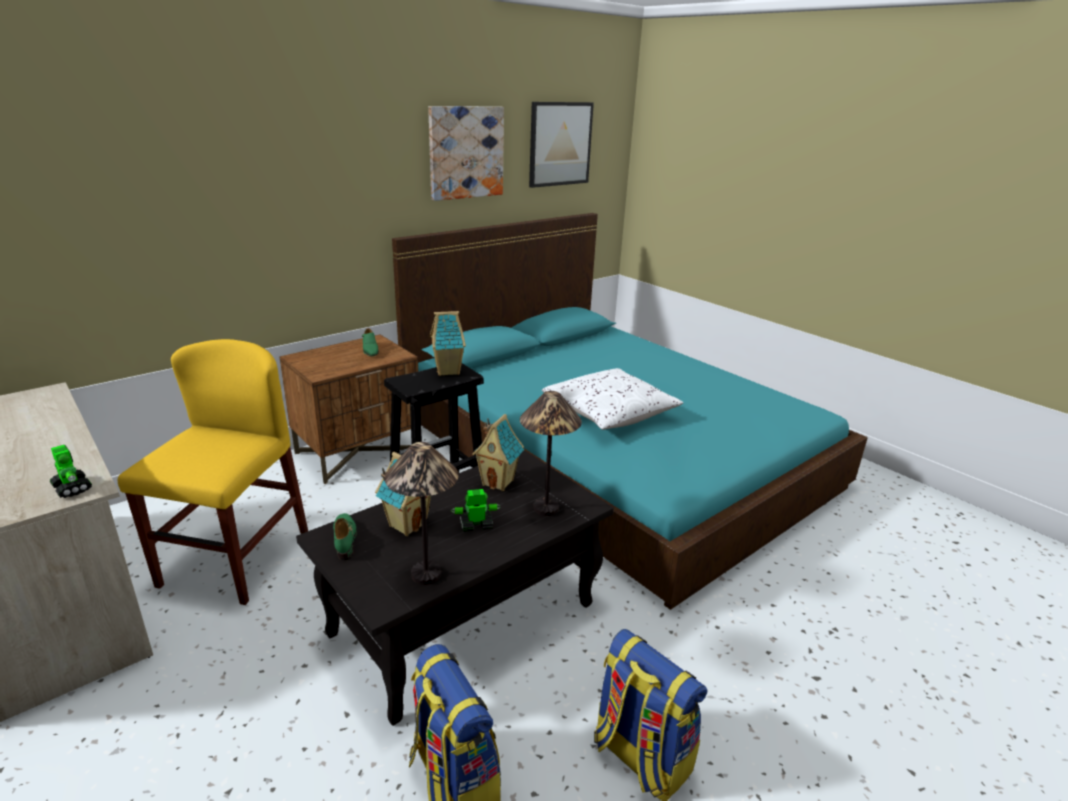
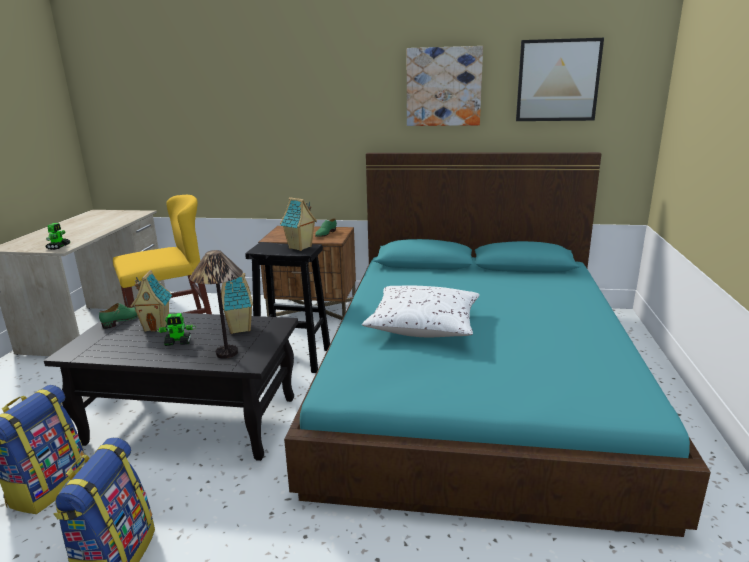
camera: 50 degrees right, 5 degrees down
table lamp [385,442,459,585] -> none
toy robot [451,489,501,532] -> toy robot turned 135 degrees clockwise [157,313,196,346]

